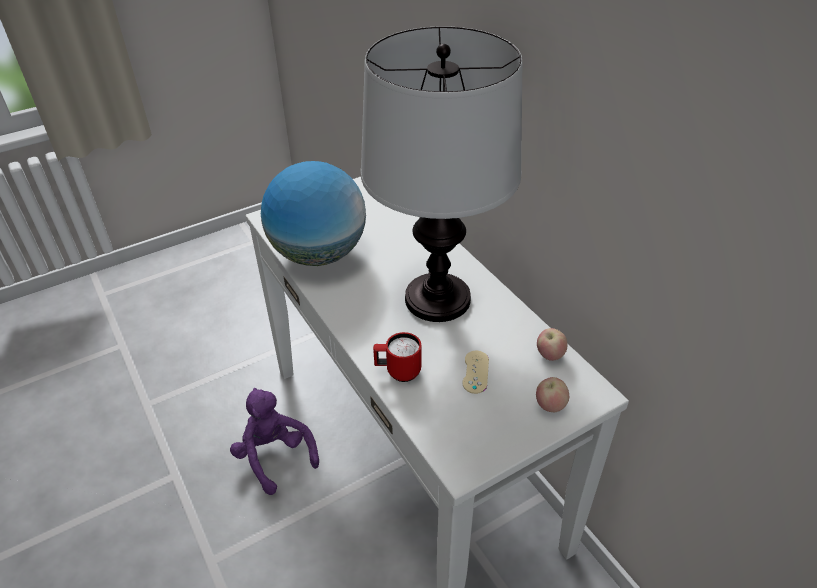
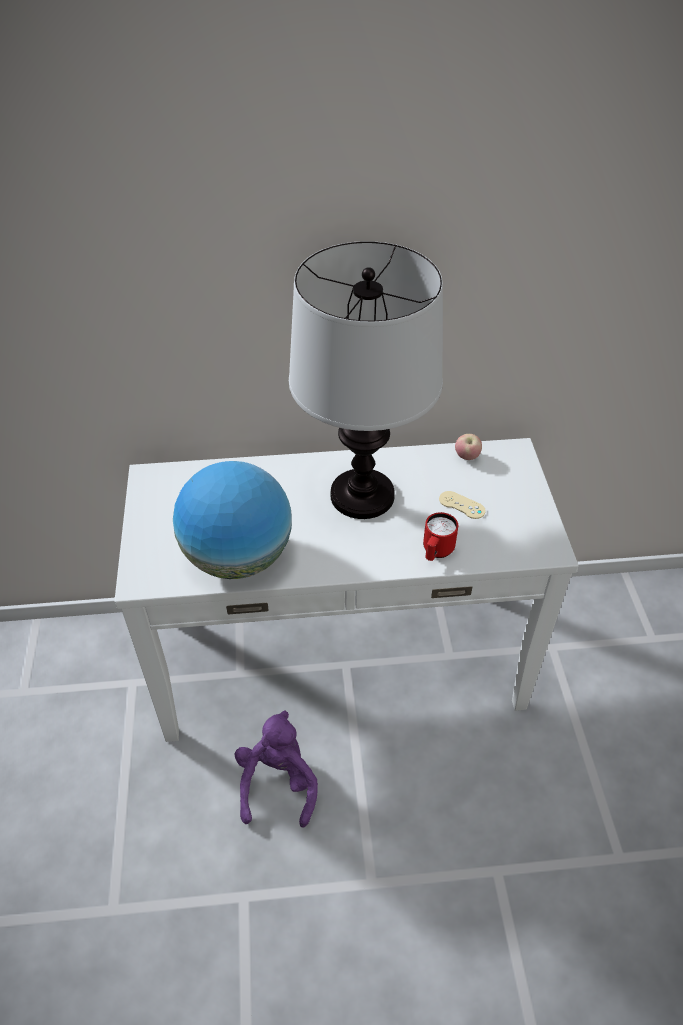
camera: 65 degrees left, 5 degrees up
purple plush toy [230,388,319,495] -> purple plush toy turned 105 degrees clockwise [235,710,318,827]
apple [536,377,569,412] -> none

